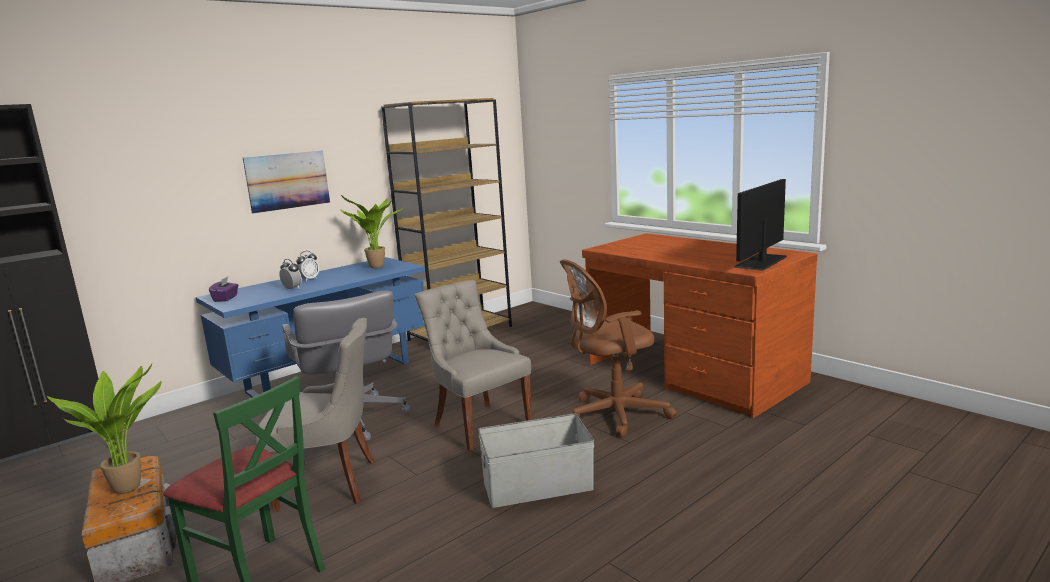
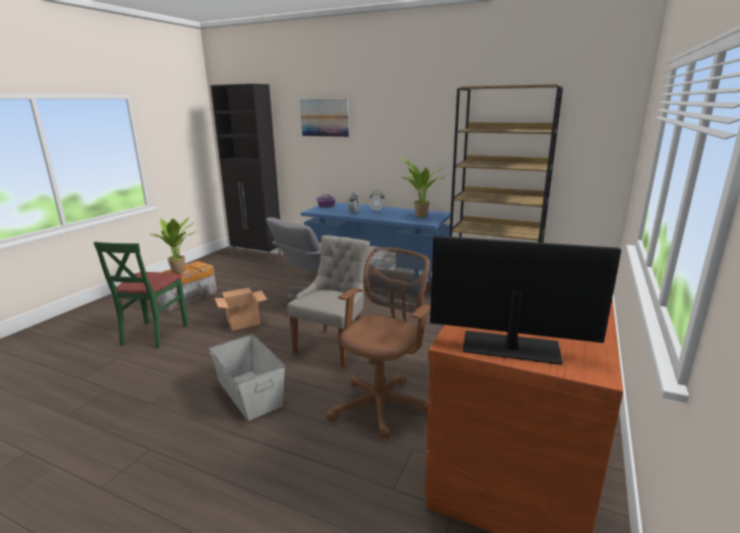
camera: 65 degrees right, 5 degrees up
picture [243,151,330,214] -> picture moved to [300,99,349,137]
grey chair [255,318,375,512] -> cardboard box [215,288,267,331]
brown office chair [560,259,676,437] -> brown office chair turned 75 degrees clockwise [326,247,431,439]

